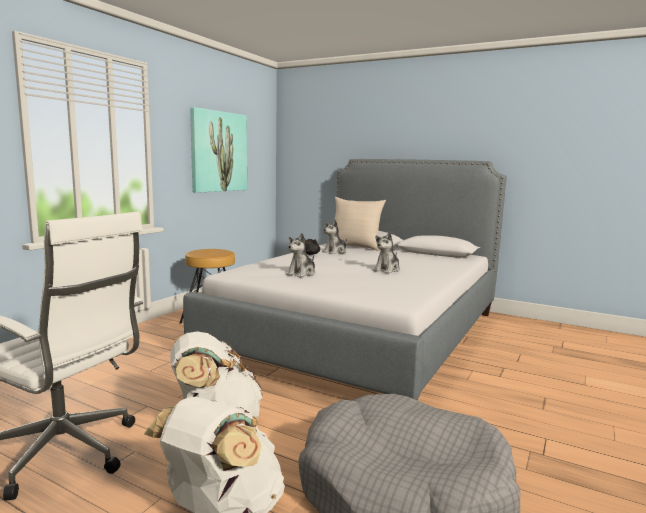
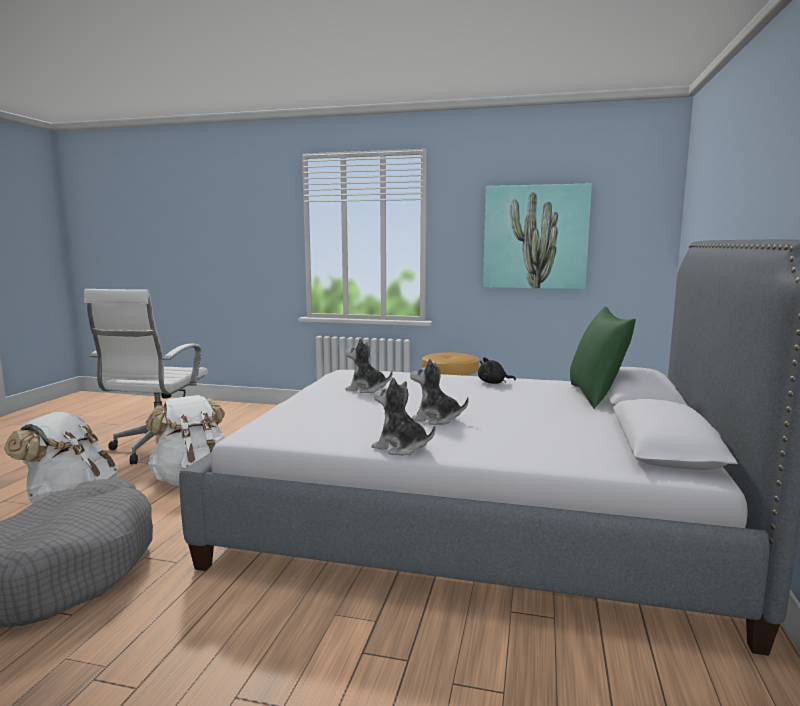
camera: 75 degrees right, 0 degrees up
plush toy [322,220,347,254] -> plush toy moved to [372,377,435,455]
beige pillow [335,197,386,251] -> green pillow [570,307,636,409]

